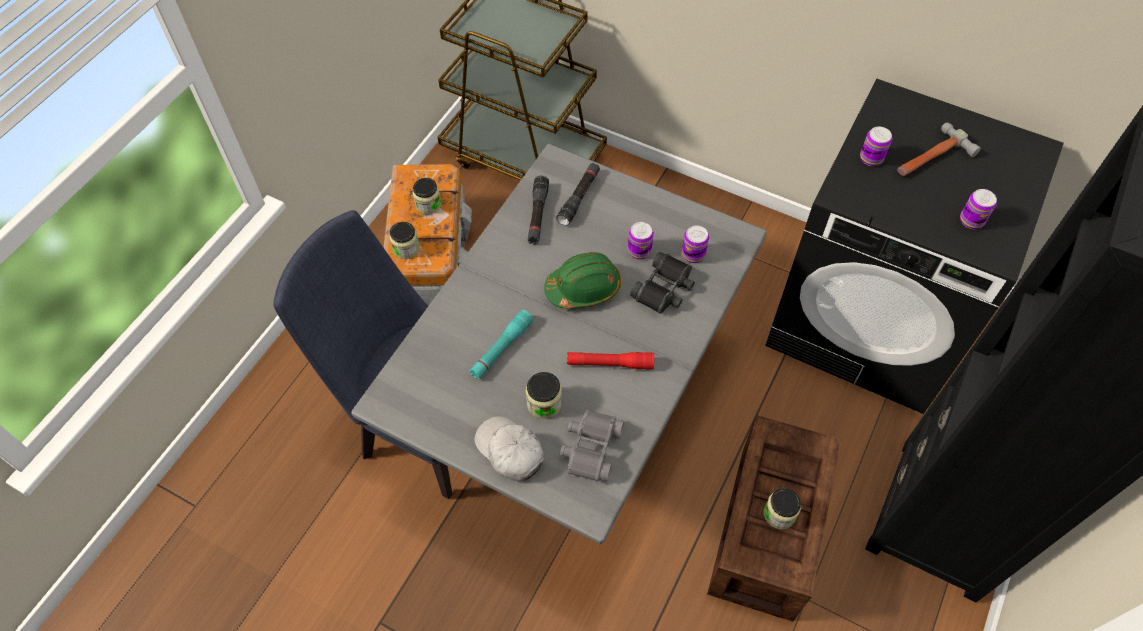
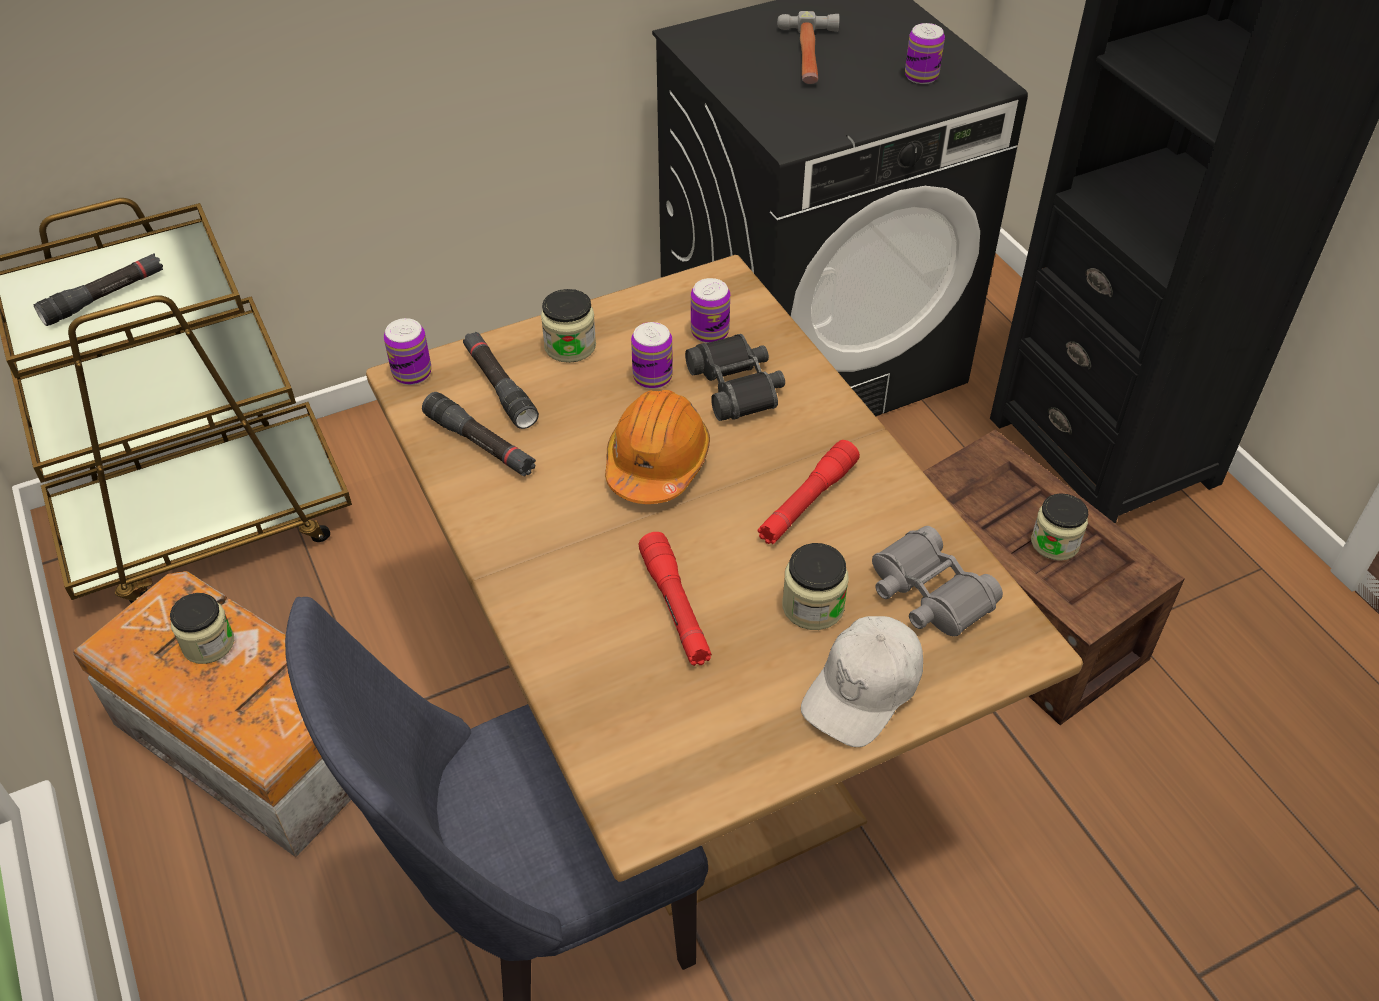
camera: 55 degrees left, 10 degrees down
grey dining table [351,144,767,544] -> brown dining table [366,255,1083,916]
jar [389,222,420,259] -> jar moved to [541,289,596,363]
turquoise flashlight [469,310,533,379] -> red flashlight [638,532,712,666]
white cap [474,417,544,482] -> white cap turned 45 degrees counterclockwise [801,616,923,747]
green hard hat [544,252,621,309] -> orange hard hat [605,390,710,504]
can [860,127,892,166] -> can moved to [384,318,431,385]
none -> black flashlight [34,253,163,326]

